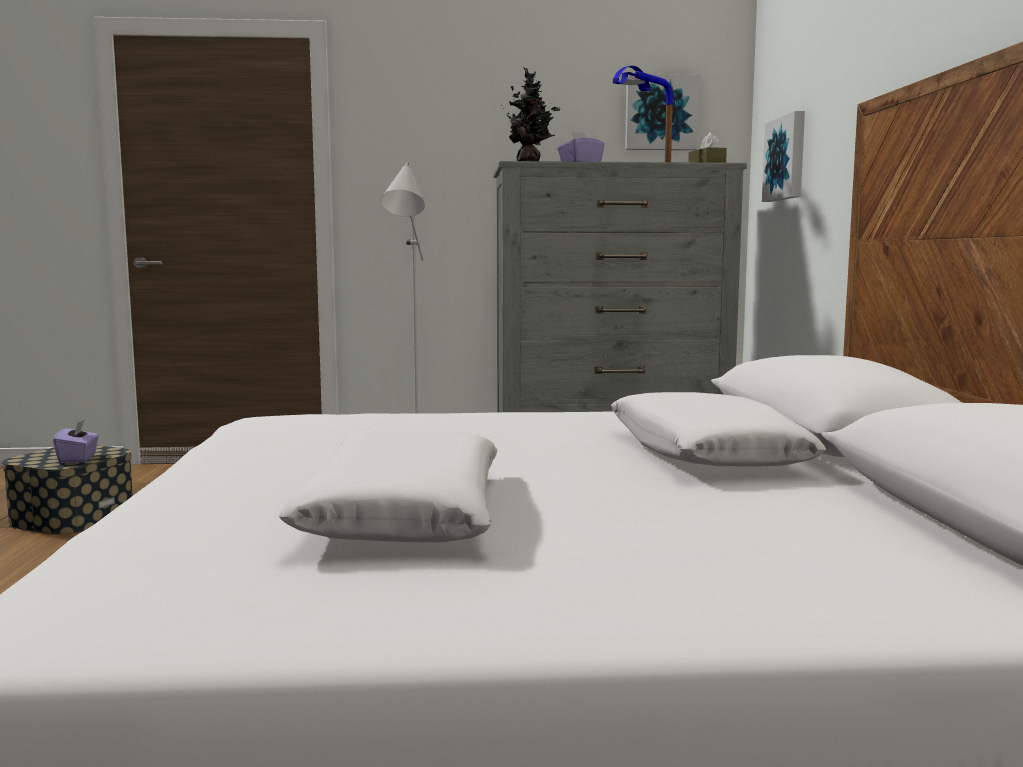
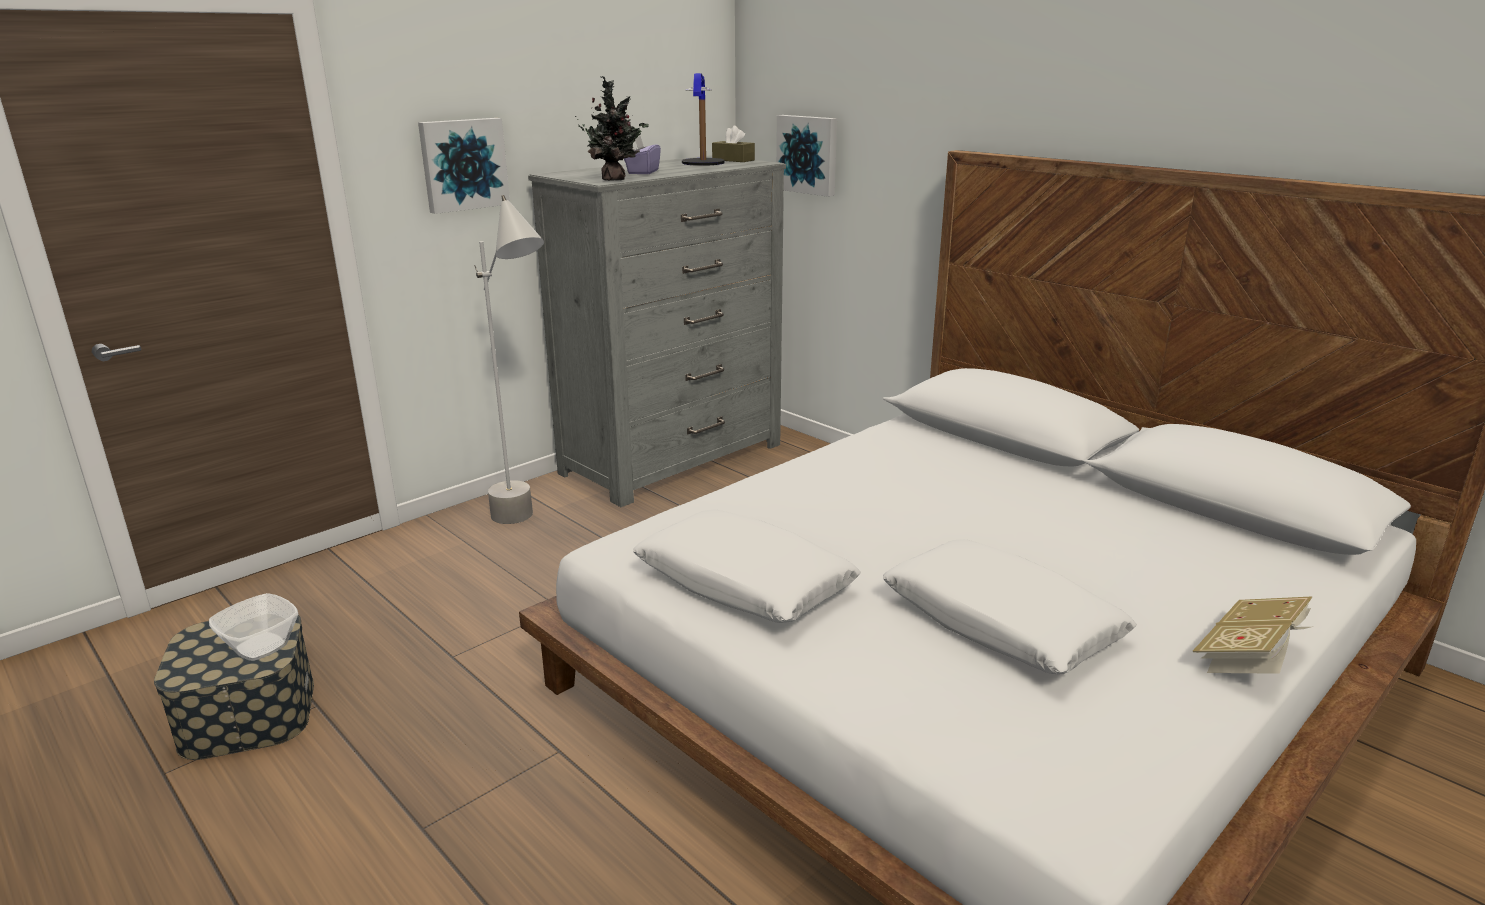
camera: 40 degrees left, 15 degrees up
purple tissue box [53,419,99,463] -> bowl [209,593,298,661]
white pillow [611,392,826,466] -> white pillow moved to [633,509,861,623]
picture [625,74,700,150] -> picture moved to [418,118,510,214]
none -> book [1193,596,1312,674]

